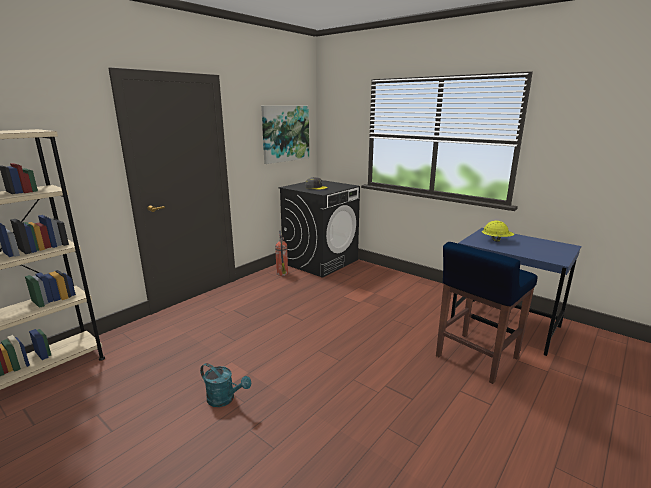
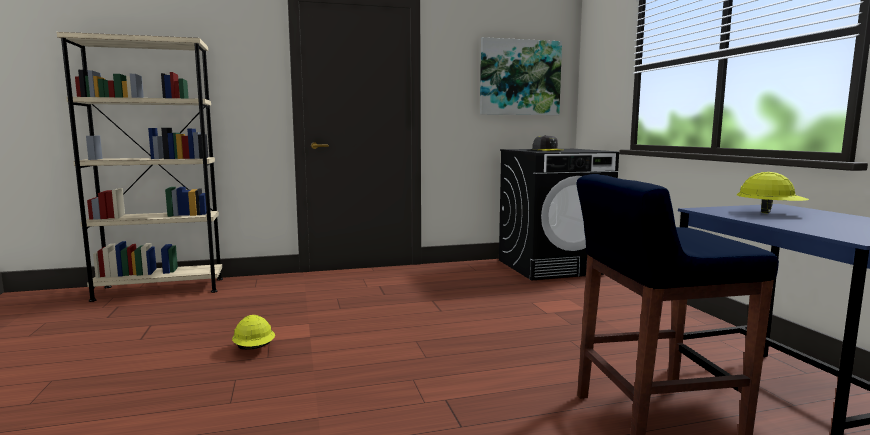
camera: 35 degrees right, 10 degrees down
turquoise watering can [200,363,251,407] -> yellow hard hat [232,315,275,350]
fire extinguisher [275,230,288,276] -> none

